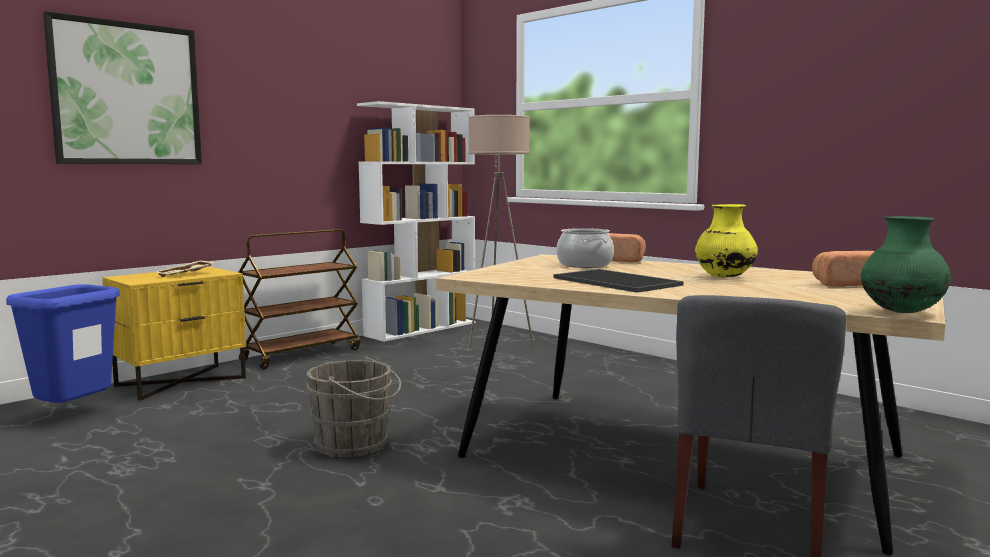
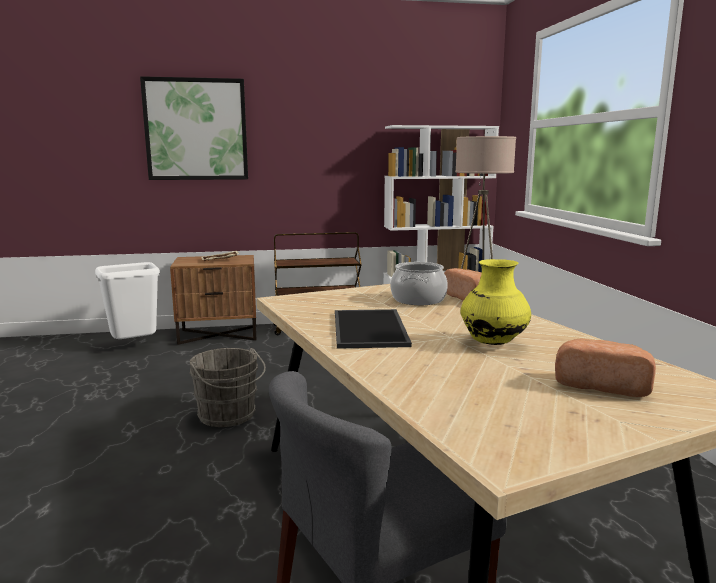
camera: 35 degrees right, 5 degrees up
blue trash can [6,284,120,403] -> white trash can [95,262,160,339]
yellow nightstand [103,267,246,401] -> brown nightstand [170,255,256,345]
green vase [861,216,951,313] -> none

